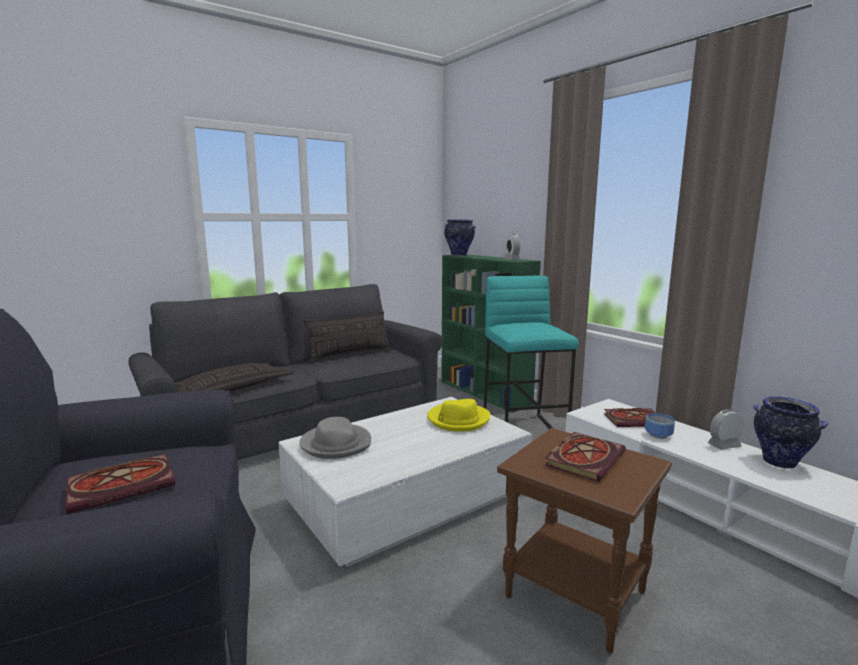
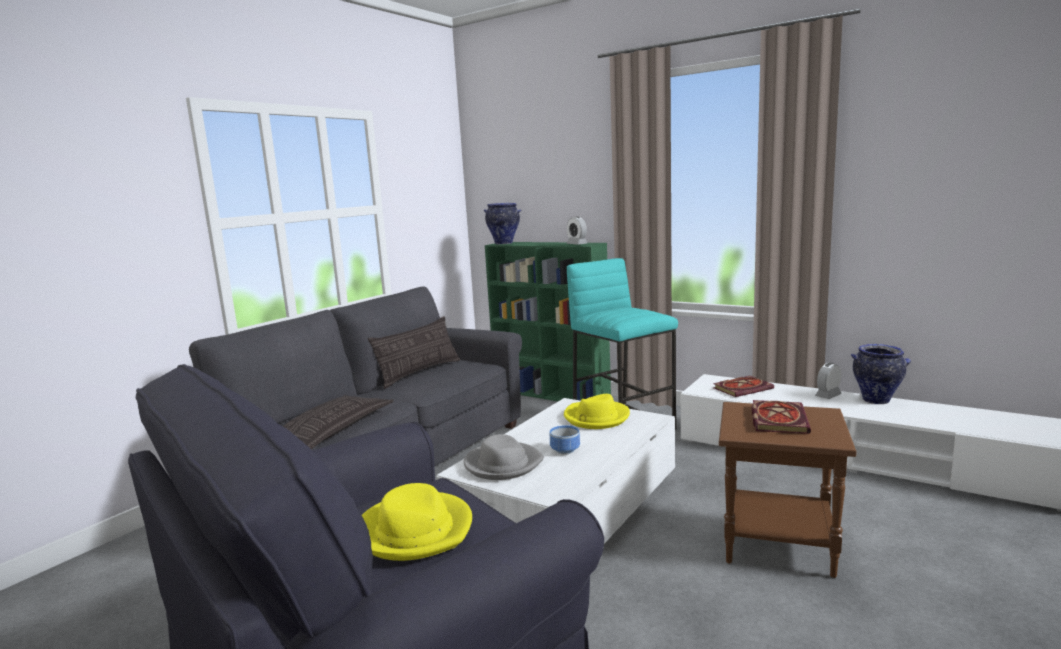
camera: 20 degrees left, 0 degrees up
book [66,454,175,514] -> yellow hat [362,483,472,561]
bowl [645,413,675,439] -> bowl moved to [550,425,580,455]

